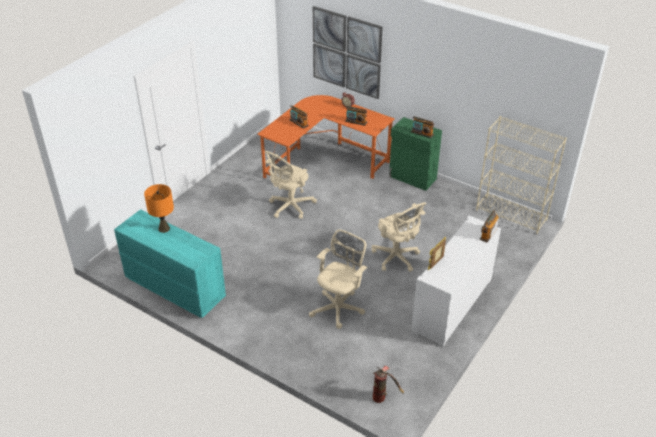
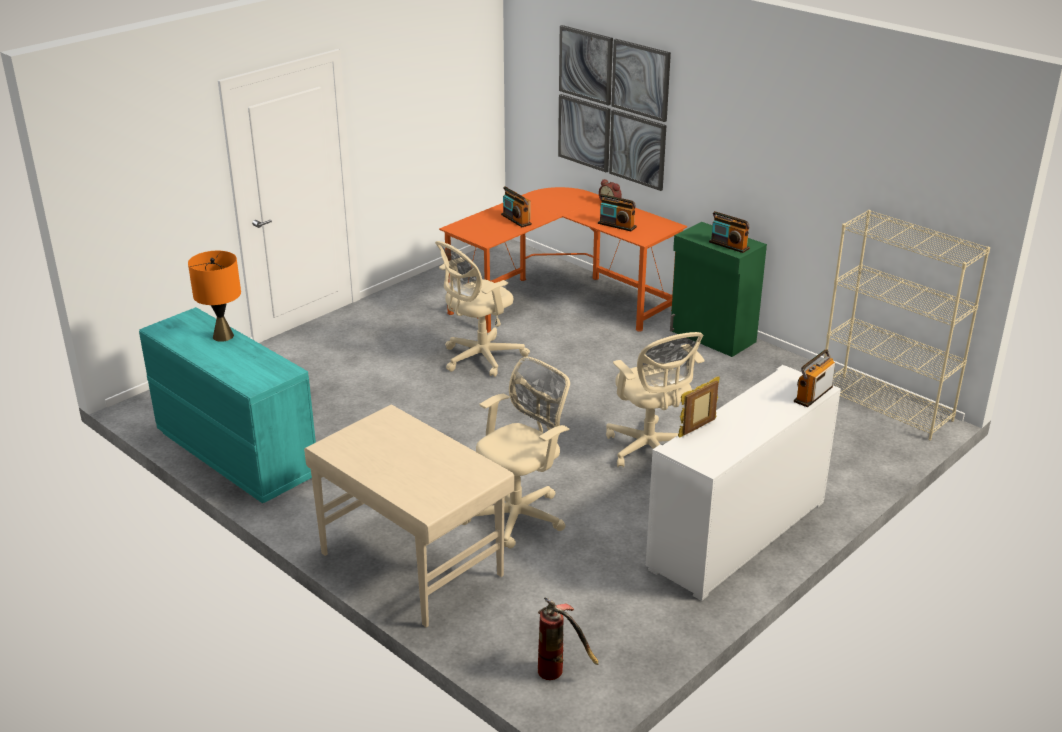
camera: 10 degrees right, 10 degrees down
none -> beige desk [304,404,514,628]

